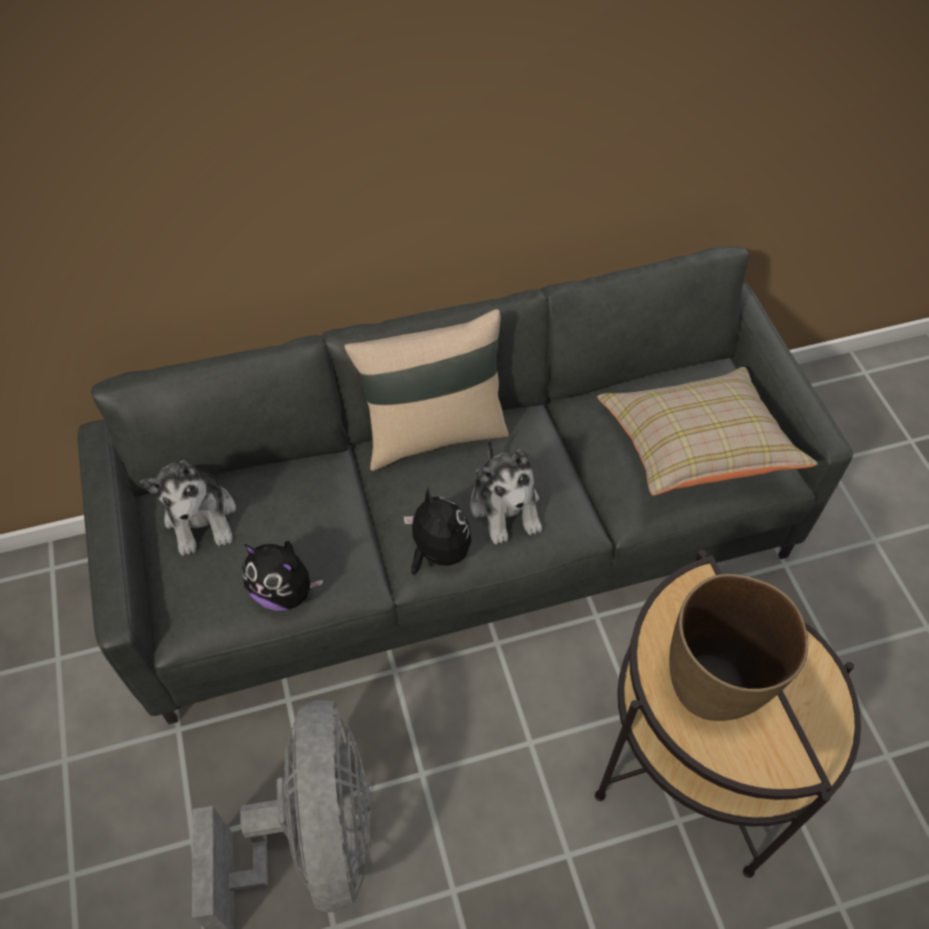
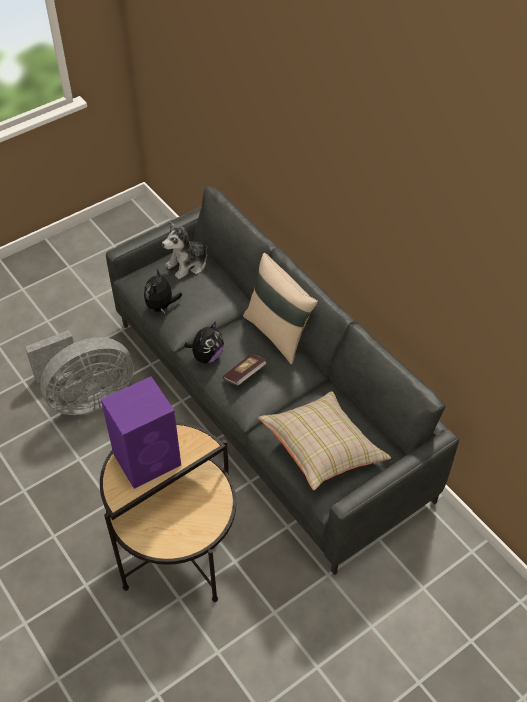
camera: 70 degrees right, 5 degrees down
plush toy [470,437,542,545] -> book [223,354,267,386]
brown vase [669,574,808,721] -> purple speaker [101,376,181,489]

